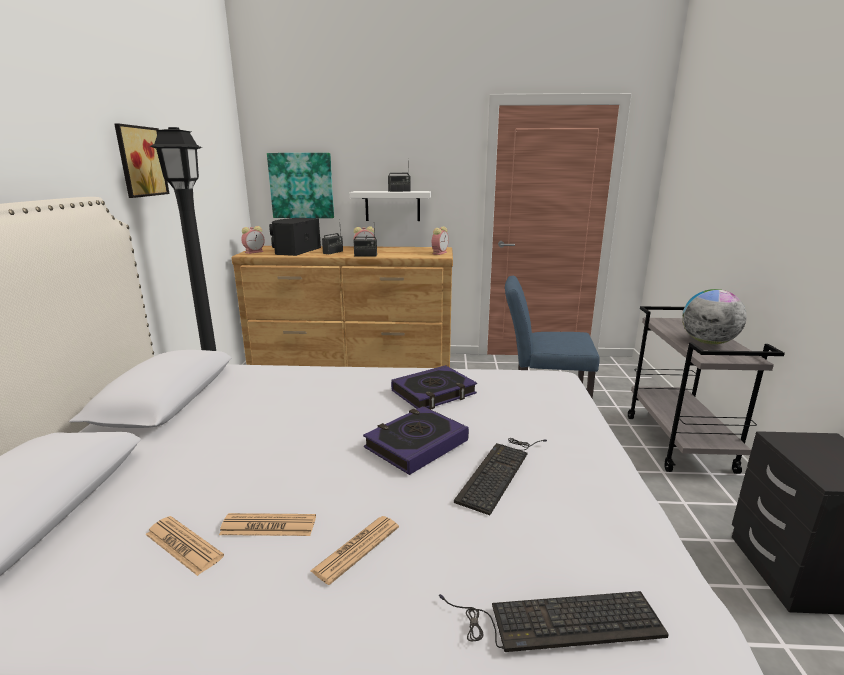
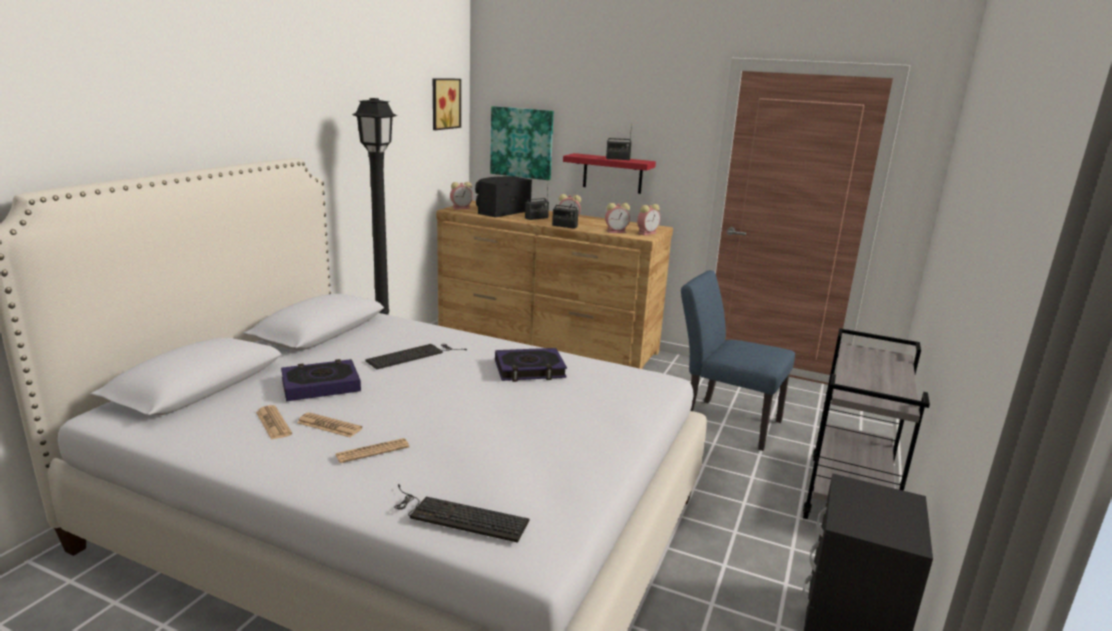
camera: 20 degrees right, 0 degrees up
picture [114,123,170,198] -> picture moved to [433,78,461,130]
white shelf [350,191,431,221] -> red shelf [563,153,656,194]
book [363,406,469,475] -> book moved to [281,359,361,401]
keyboard [454,438,547,515] -> keyboard moved to [365,344,467,369]
globe [682,289,747,344] -> none
none -> alarm clock [605,203,630,233]

